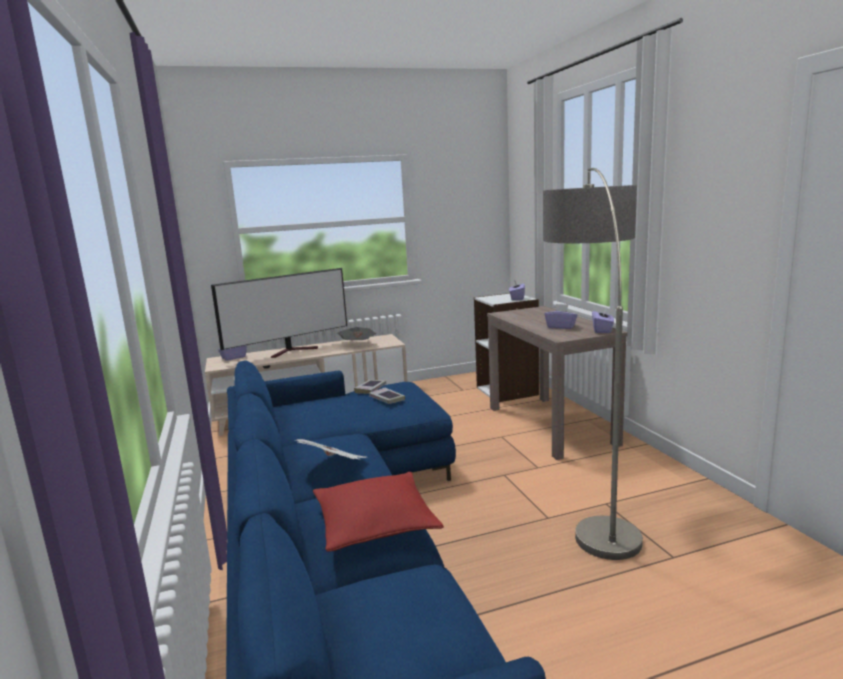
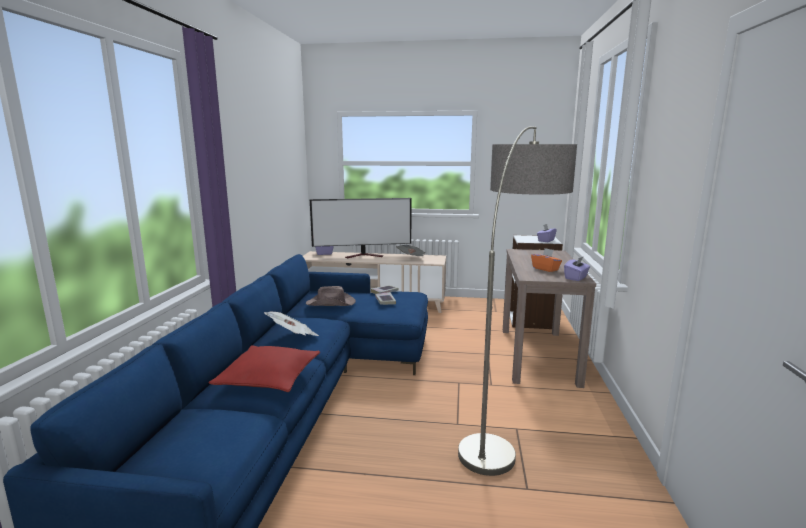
camera: 25 degrees right, 0 degrees up
purple tissue box [544,304,578,329] -> orange tissue box [531,248,562,272]
none -> brown hat [306,286,356,306]

